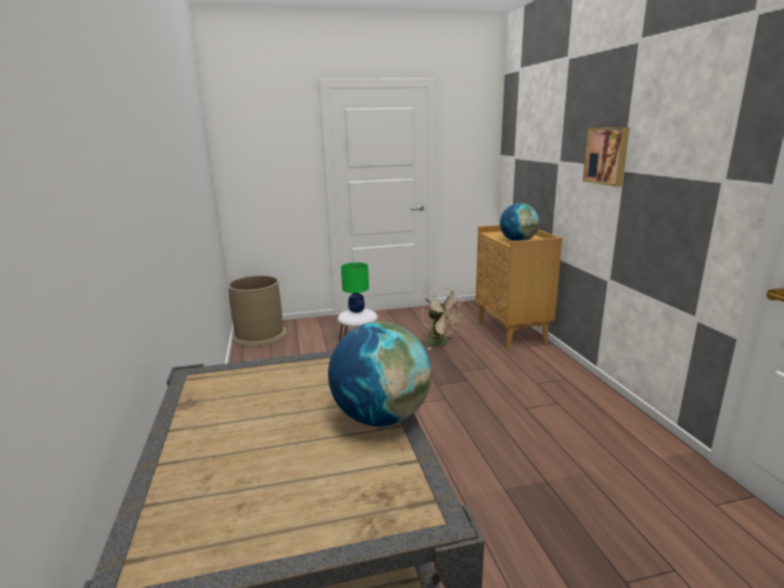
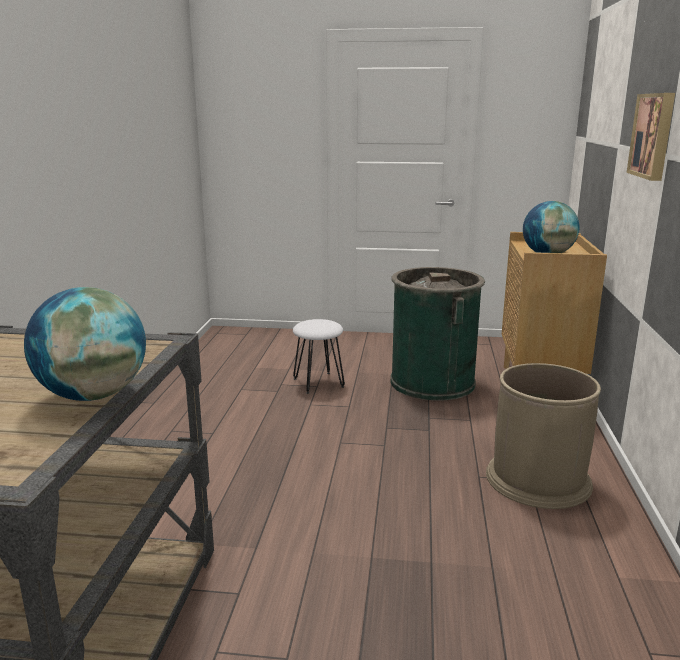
camera: 20 degrees right, 0 degrees up
brown trash can [227,275,287,347] -> brown trash can moved to [486,363,601,509]
green table lamp [341,263,369,313] -> none
beige fan [422,287,465,350] -> green trash can [391,267,485,401]

